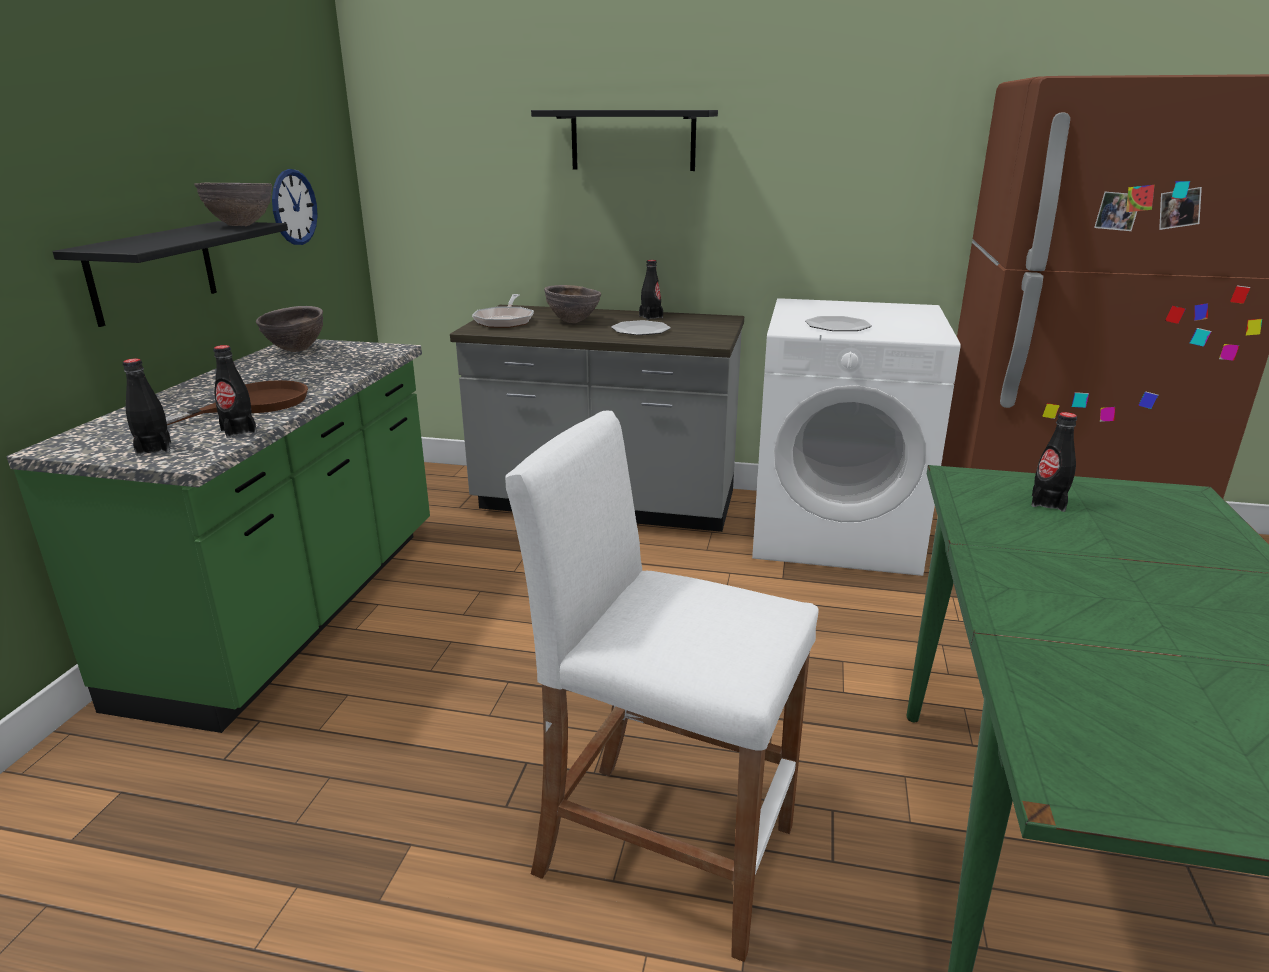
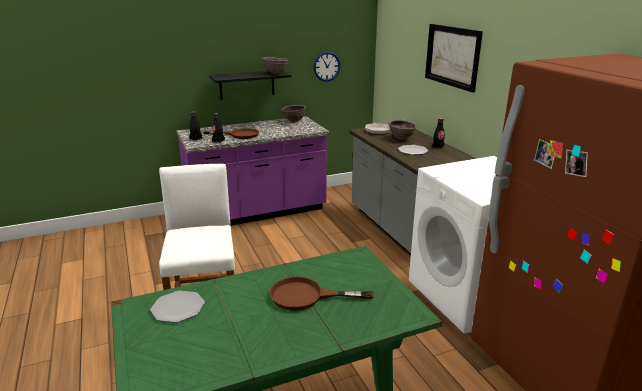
camera: 55 degrees right, 0 degrees up
green counter [7,339,430,733] -> purple counter [176,116,329,226]
black shelf [531,110,718,171] -> picture [425,24,483,93]
plate [805,316,872,331] -> plate moved to [150,291,205,323]
black bottle [1031,412,1077,512] -> none
none -> brown frying pan [270,276,374,311]

